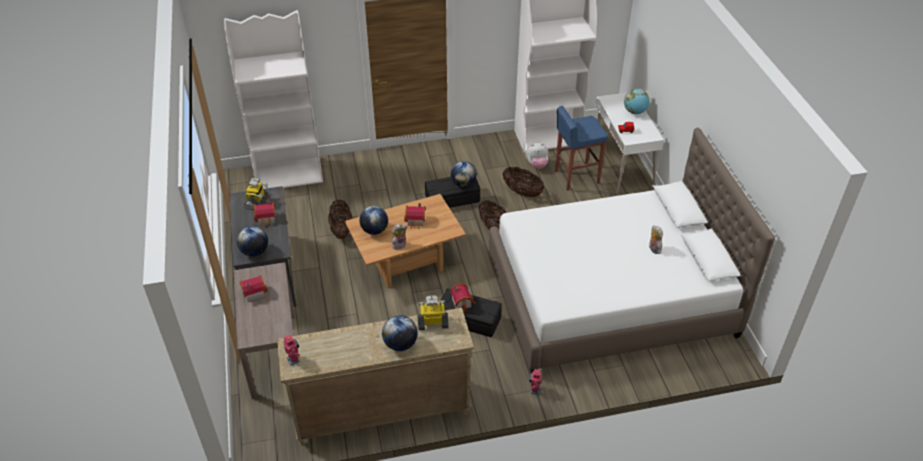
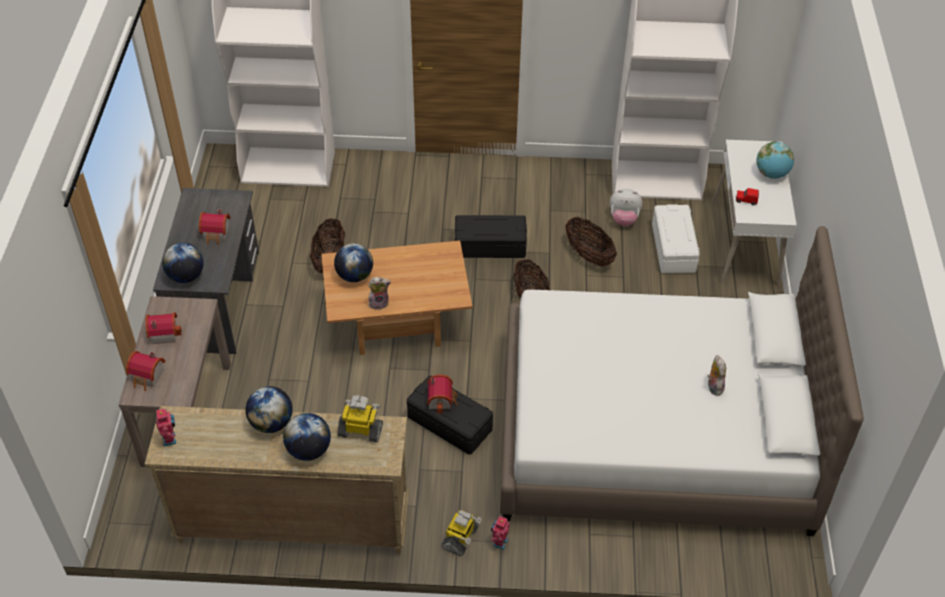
camera: 15 degrees right, 5 degrees up
toy robot [244,178,268,210] -> toy robot moved to [441,510,482,556]
toy house [404,203,426,229] -> toy house moved to [126,351,165,391]
globe [451,161,477,187] -> globe moved to [246,386,293,433]
blue stool [555,106,608,191] -> white storage box [652,204,700,273]

